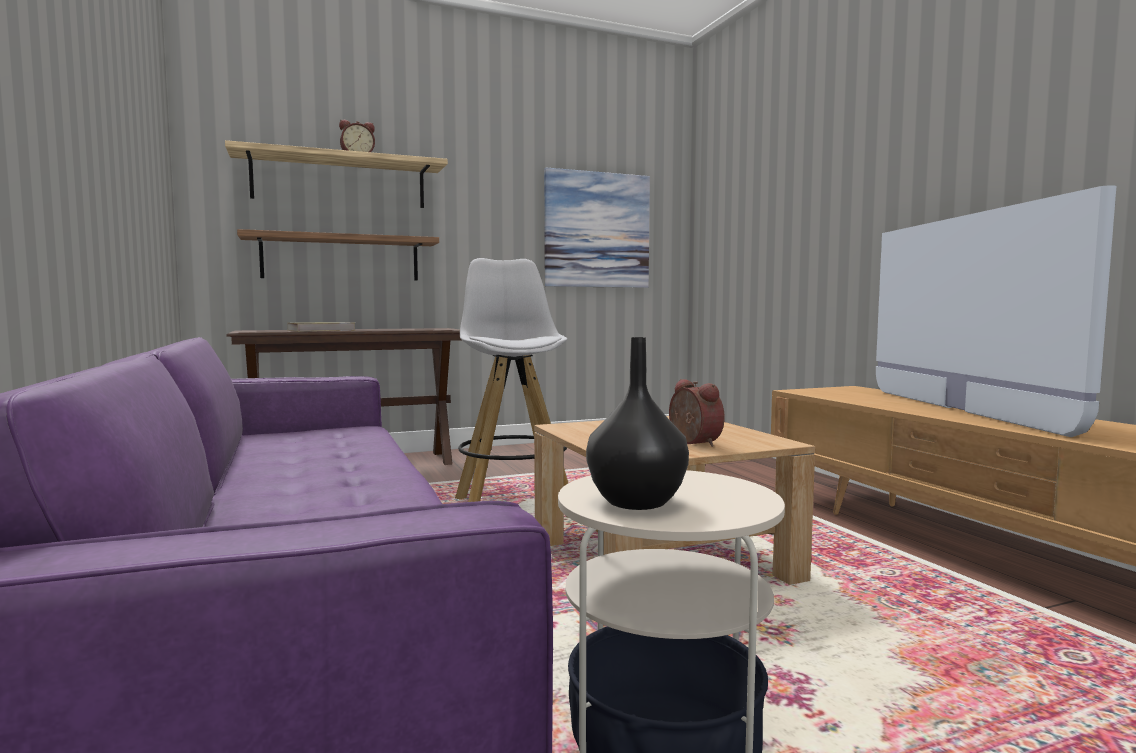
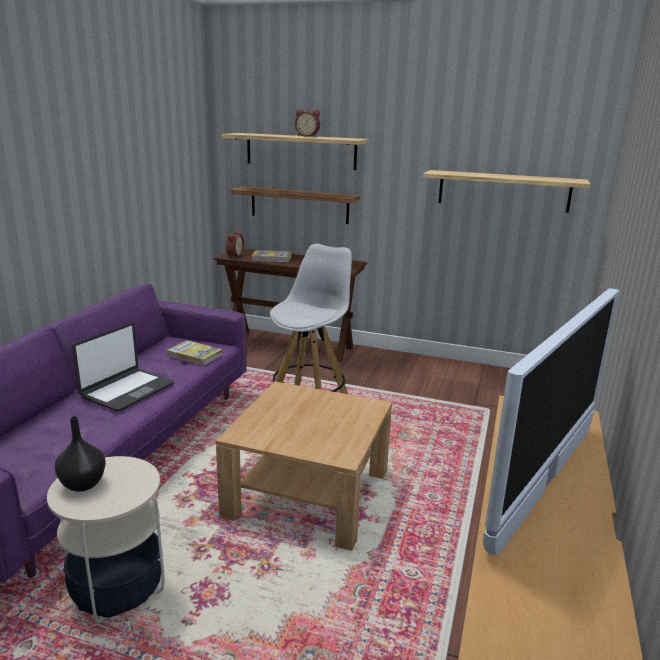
camera: 40 degrees right, 15 degrees up
picture [544,168,650,288] -> shelf [423,170,591,213]
alarm clock [669,379,725,447] -> alarm clock moved to [225,230,244,258]
none -> laptop [72,323,174,411]
none -> book [167,340,223,366]

